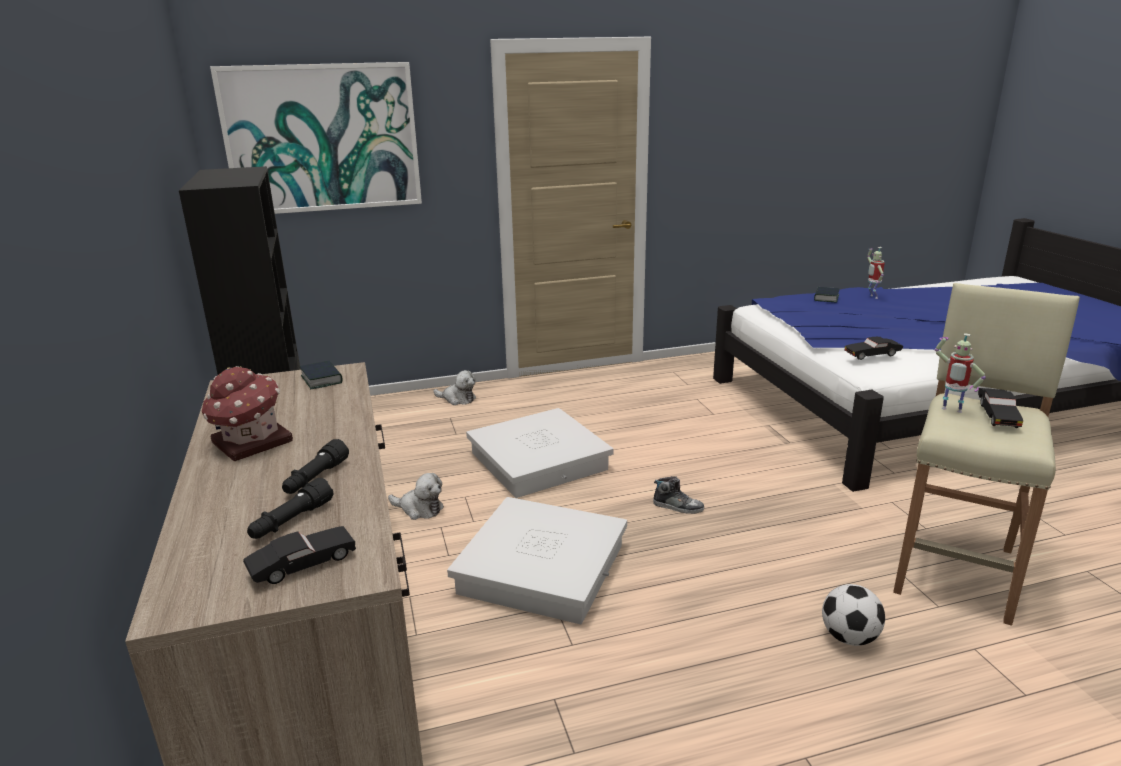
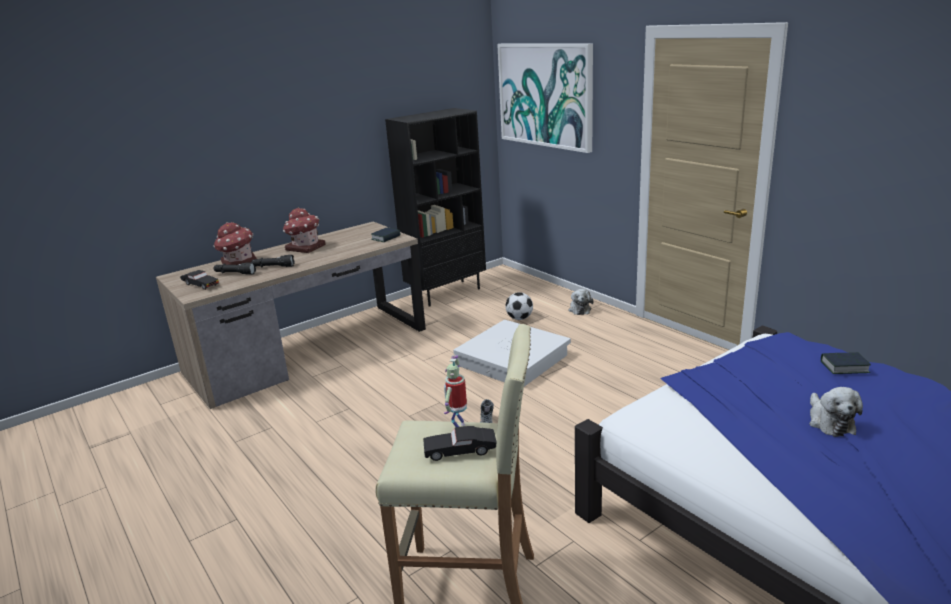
camera: 70 degrees right, 0 degrees up
plush toy [388,473,444,520] -> plush toy moved to [809,387,863,437]
white storage box [447,497,627,624] -> none
football [822,584,885,646] -> football moved to [505,292,533,320]
black toy car [845,337,903,360] -> none
toy robot [867,247,885,299] -> none
none -> toy house [214,222,257,265]

